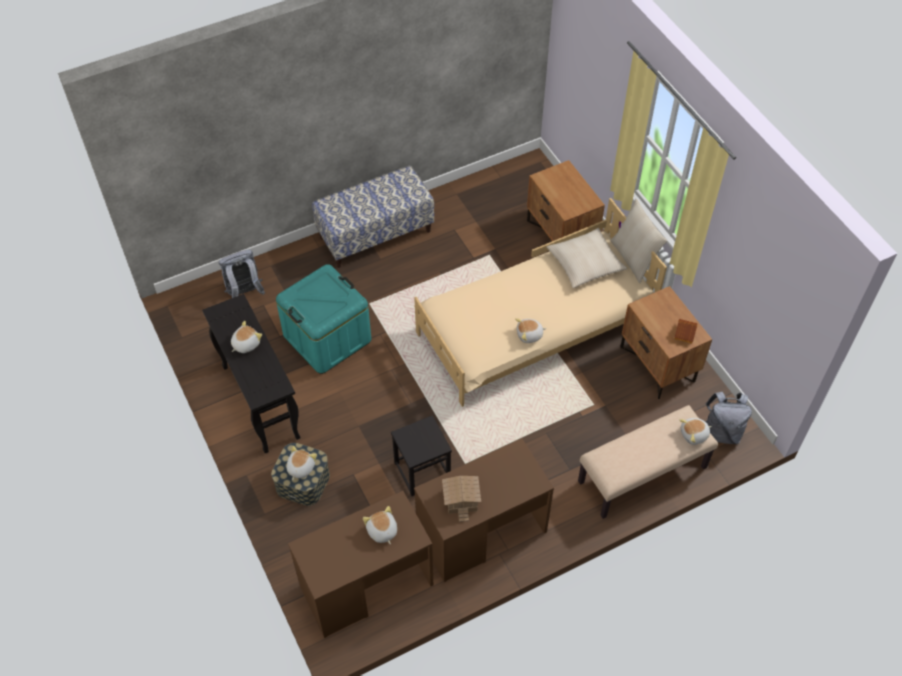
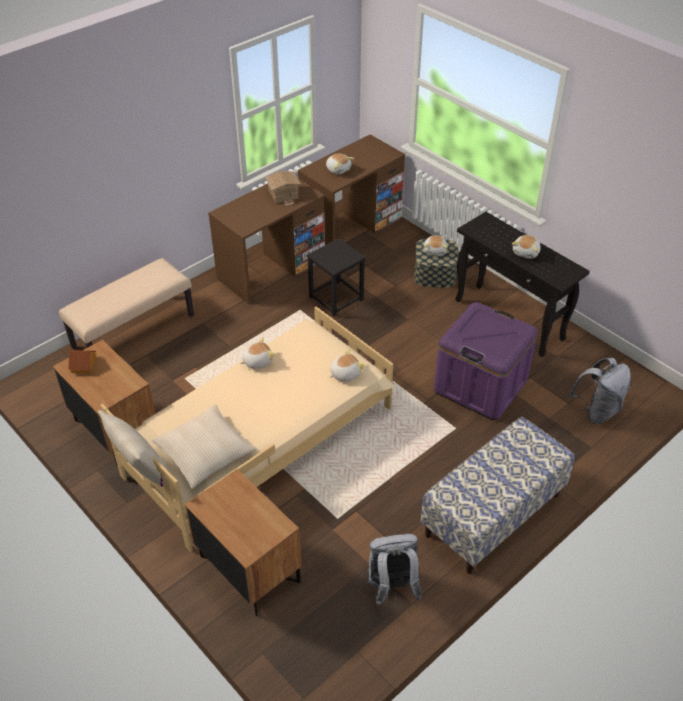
camera: 165 degrees right, 10 degrees down
turquoise storage box [276,264,371,374] -> purple storage box [434,302,538,420]
plush toy [680,418,712,445] -> plush toy moved to [330,349,365,381]
grey backpack [705,391,752,444] -> grey backpack moved to [366,534,422,606]

